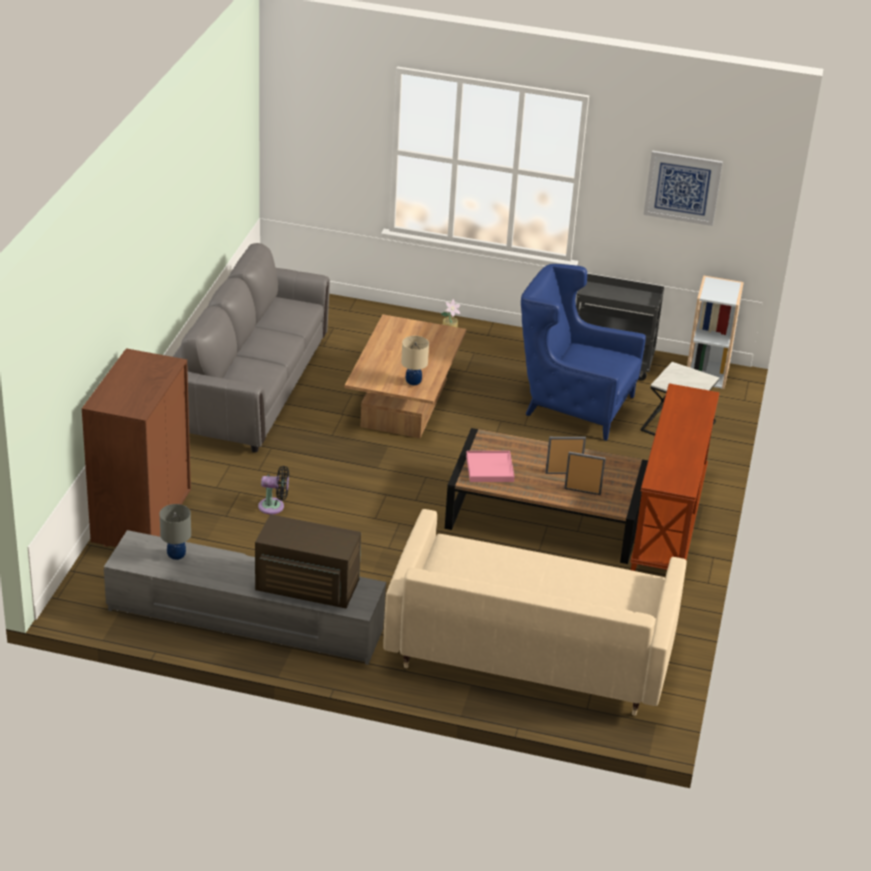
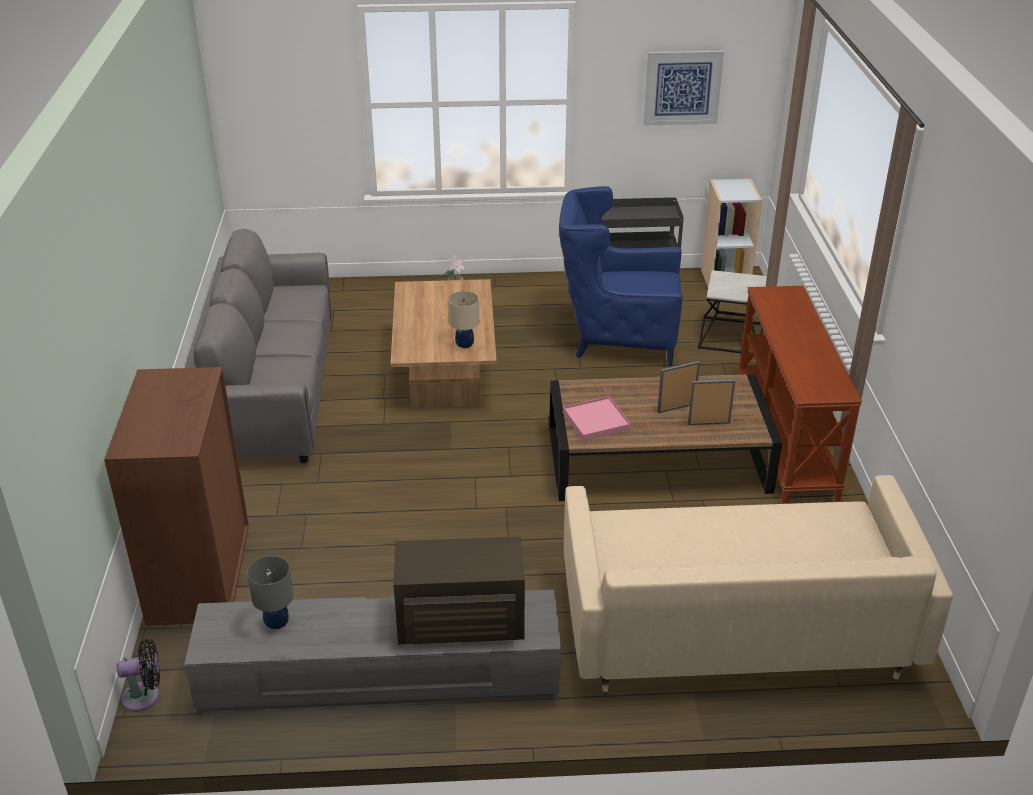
camera: 15 degrees left, 0 degrees up
black fan [258,466,289,514] -> black fan moved to [117,639,160,712]

